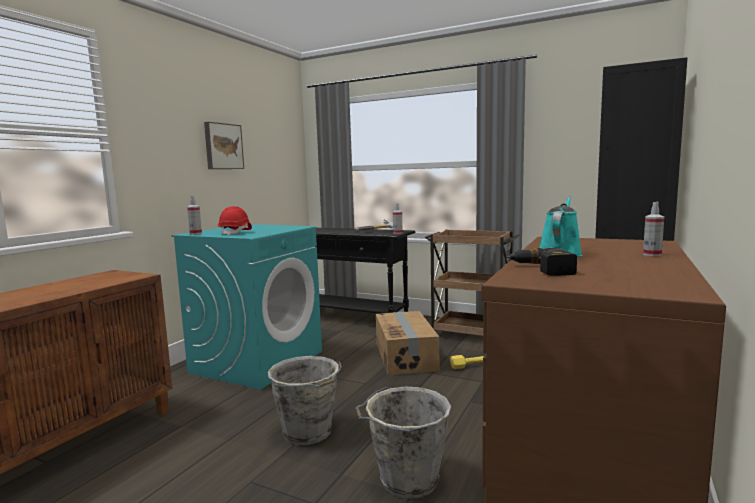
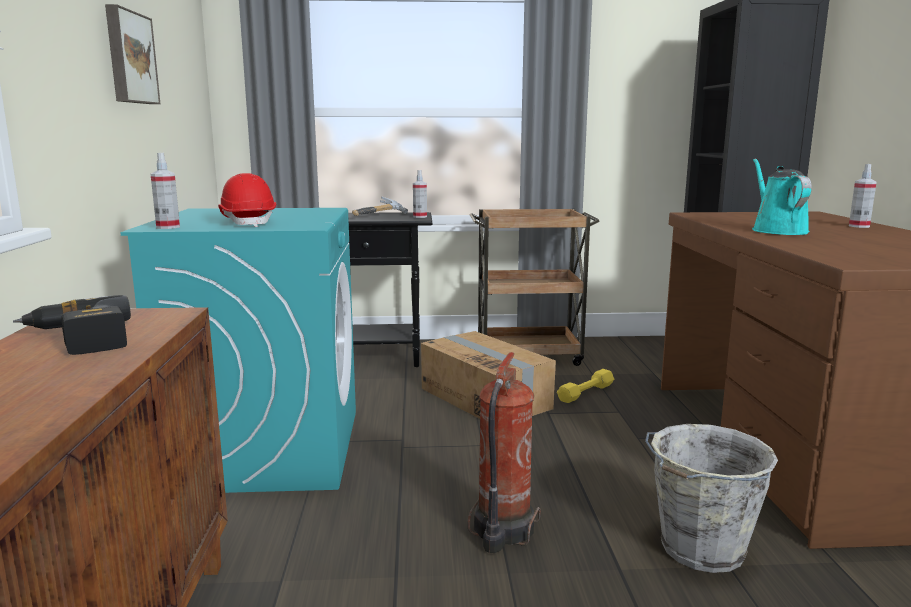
camera: 30 degrees left, 5 degrees up
grey bucket [268,356,342,445] -> fire extinguisher [468,352,541,553]
power drill [506,248,577,276] -> power drill moved to [13,295,131,355]

